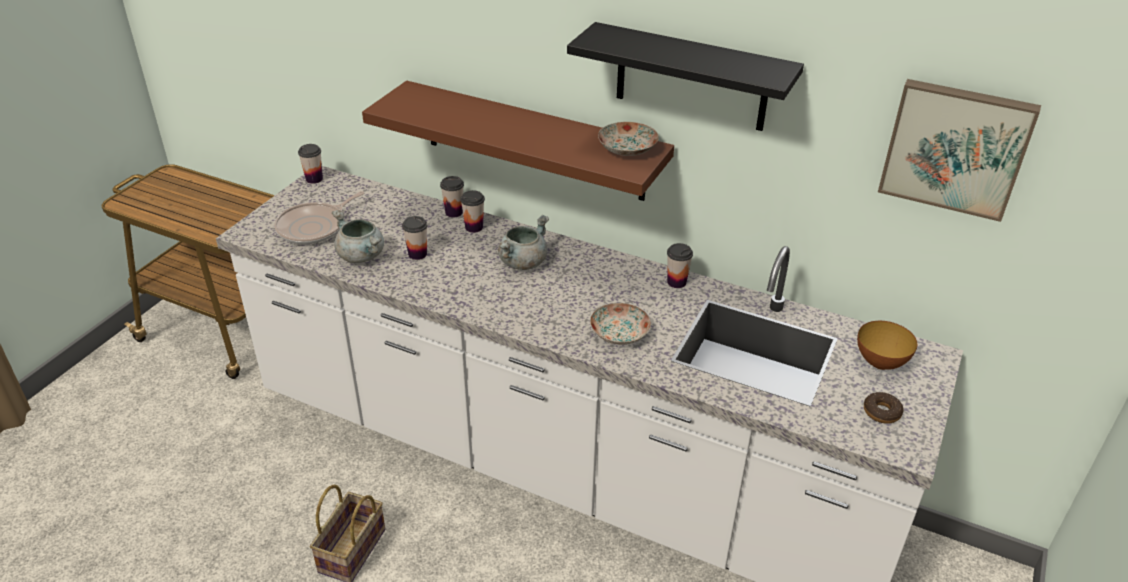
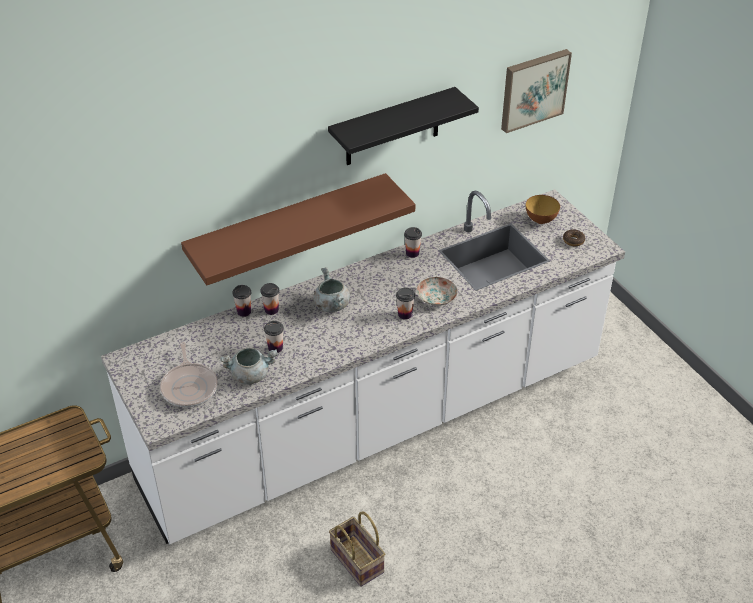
camera: 55 degrees left, 5 degrees up
cup [298,144,323,184] -> cup moved to [396,288,415,320]
plate [598,122,659,156] -> none

